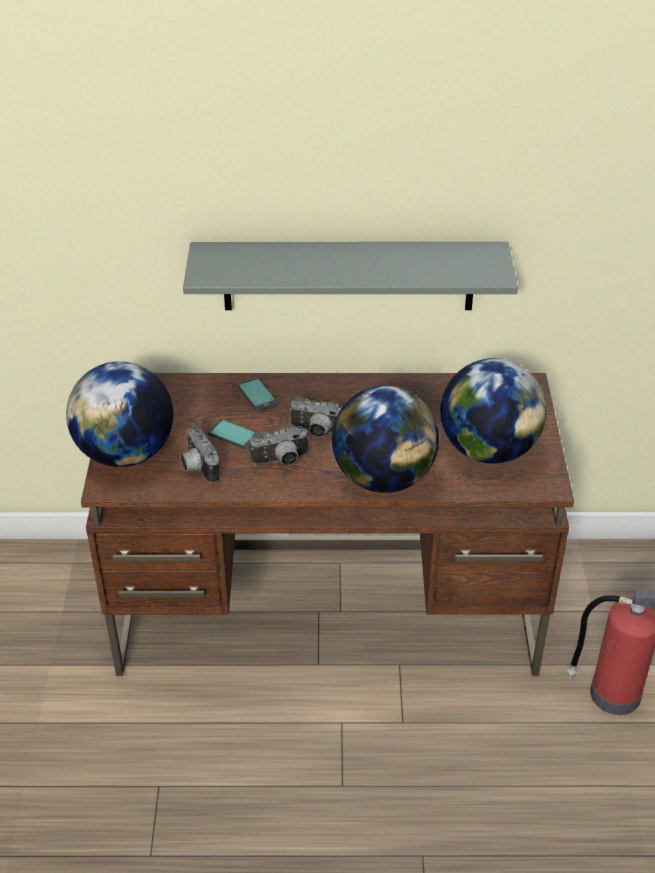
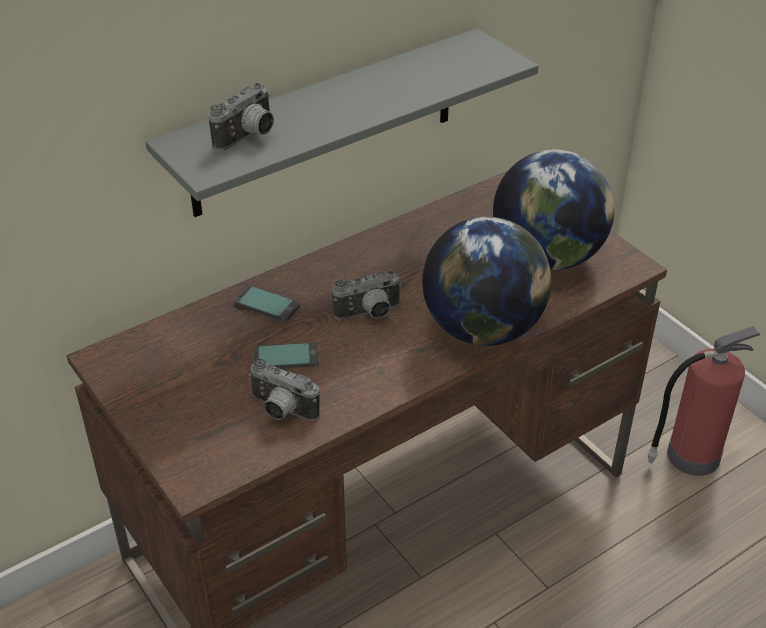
camera: 35 degrees left, 0 degrees up
globe [66,361,173,467] -> none
camera [250,426,309,466] -> camera moved to [208,83,274,151]

